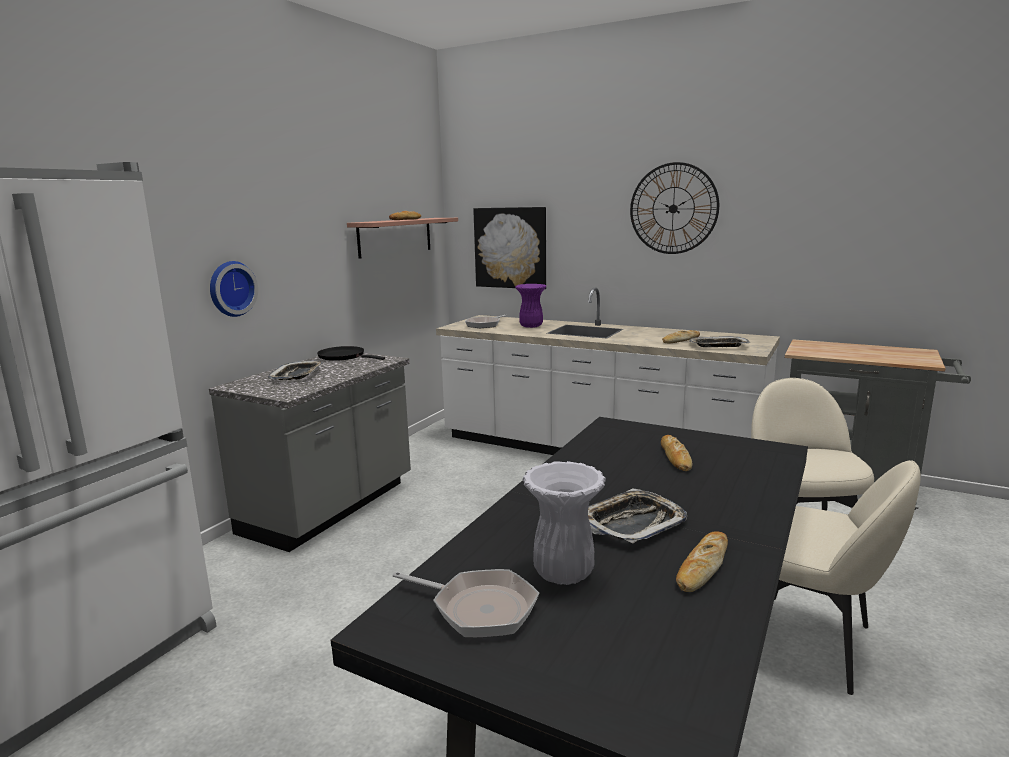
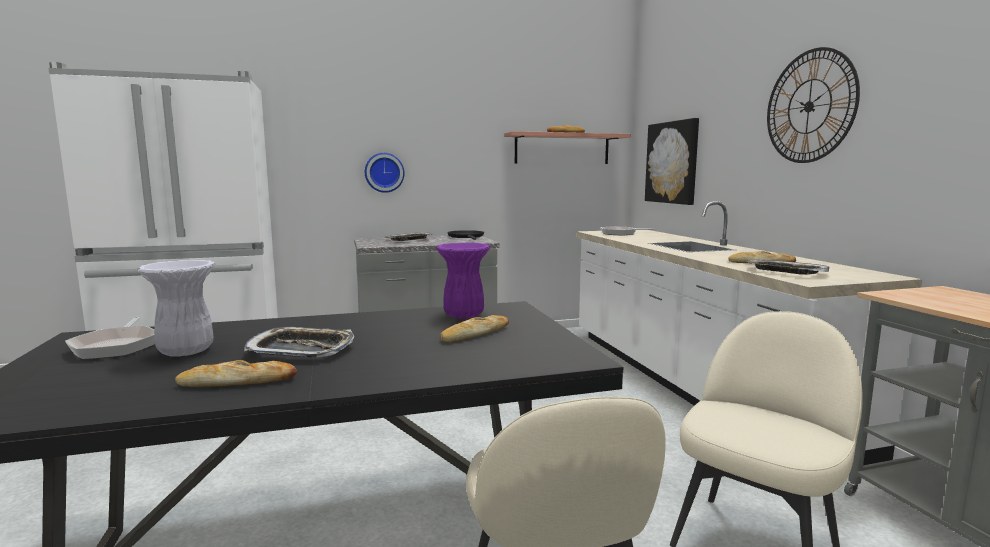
camera: 45 degrees right, 5 degrees down
purple vase [515,284,546,328] -> purple vase moved to [436,242,491,319]

